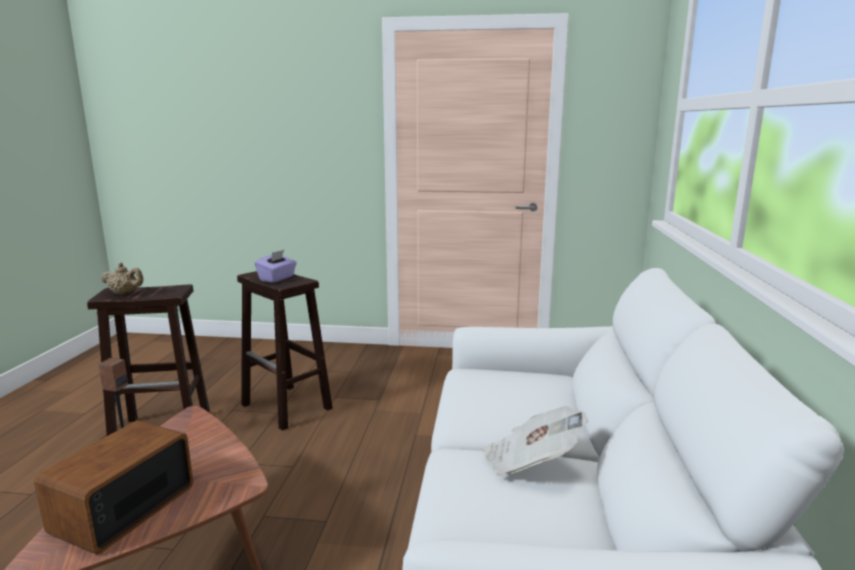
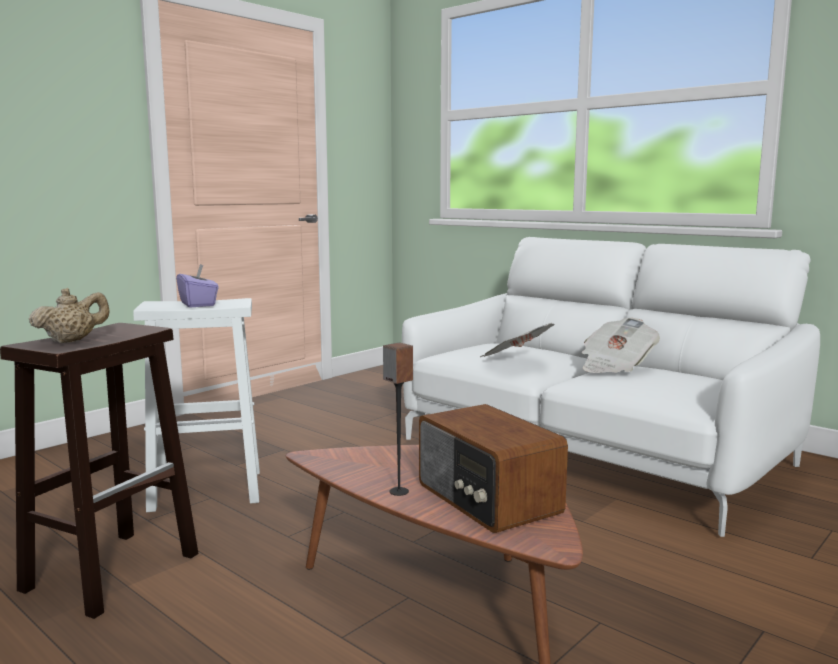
camera: 55 degrees left, 5 degrees down
brown stool [237,271,333,431] -> white stool [133,298,260,512]
none -> newspaper [480,323,555,357]

